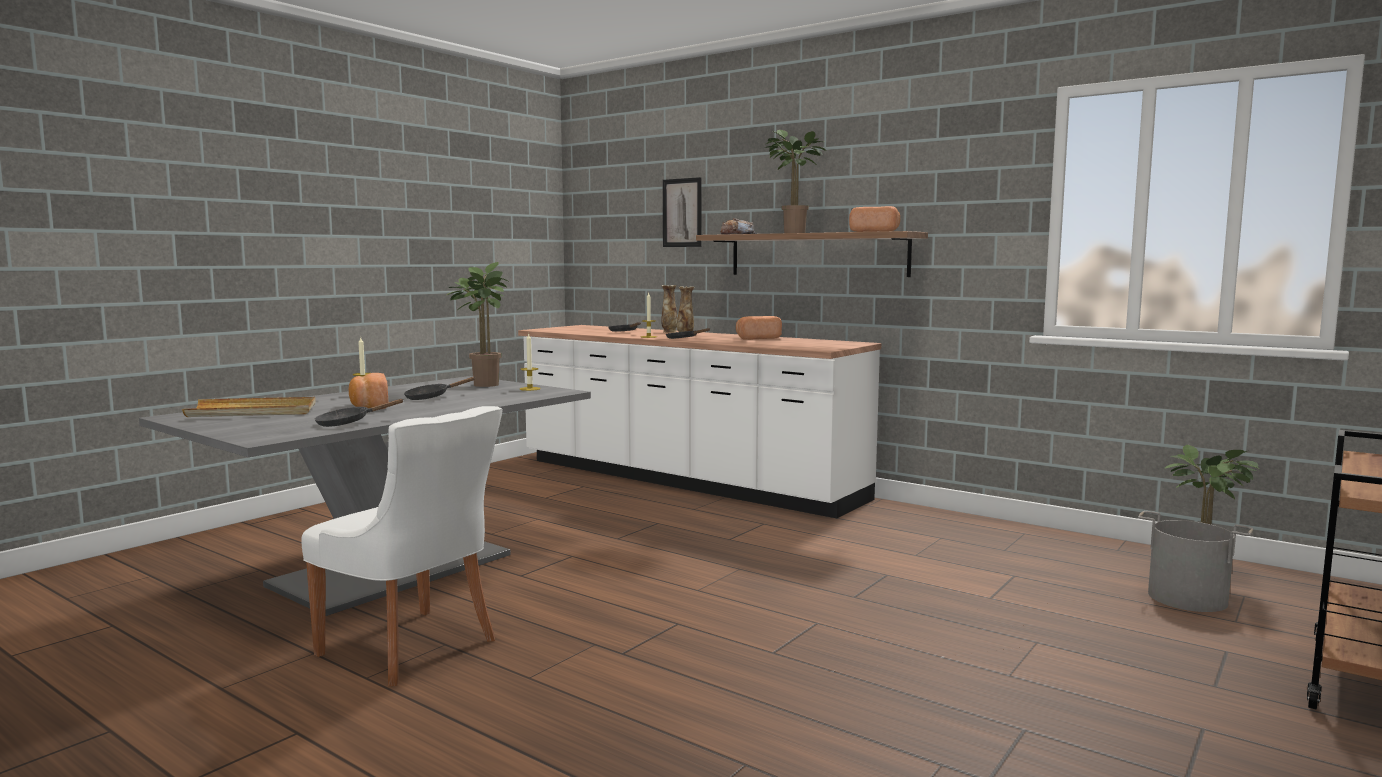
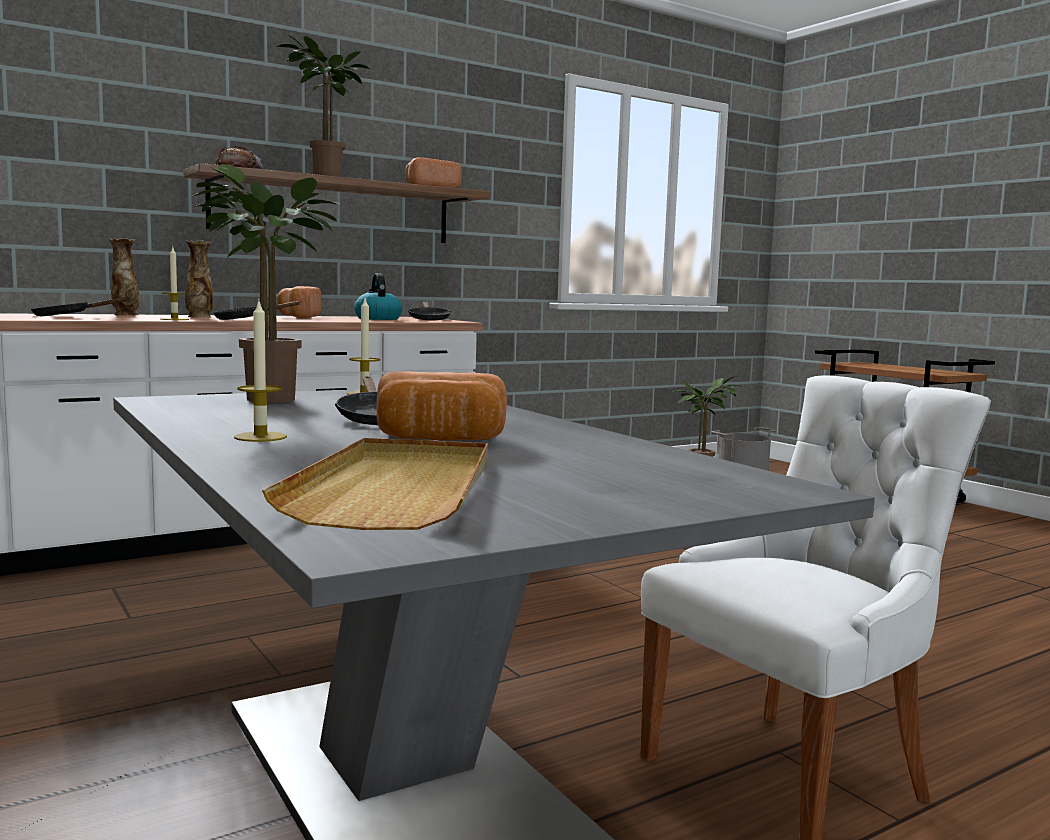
camera: 70 degrees left, 0 degrees up
black frying pan [315,399,404,427] -> black frying pan moved to [408,302,451,320]
picture [663,177,702,247] -> none
none -> kettle [354,273,402,320]

